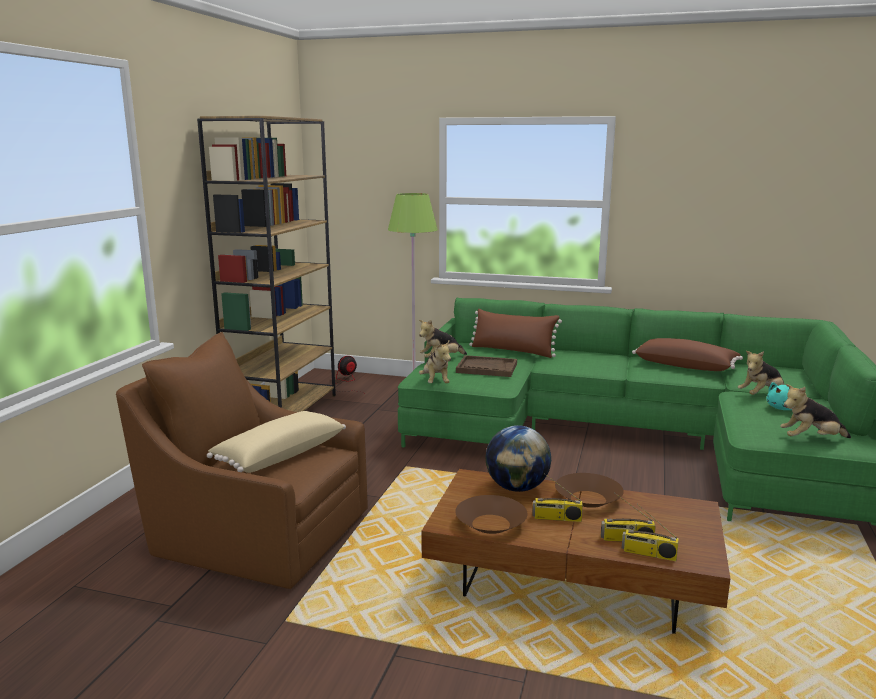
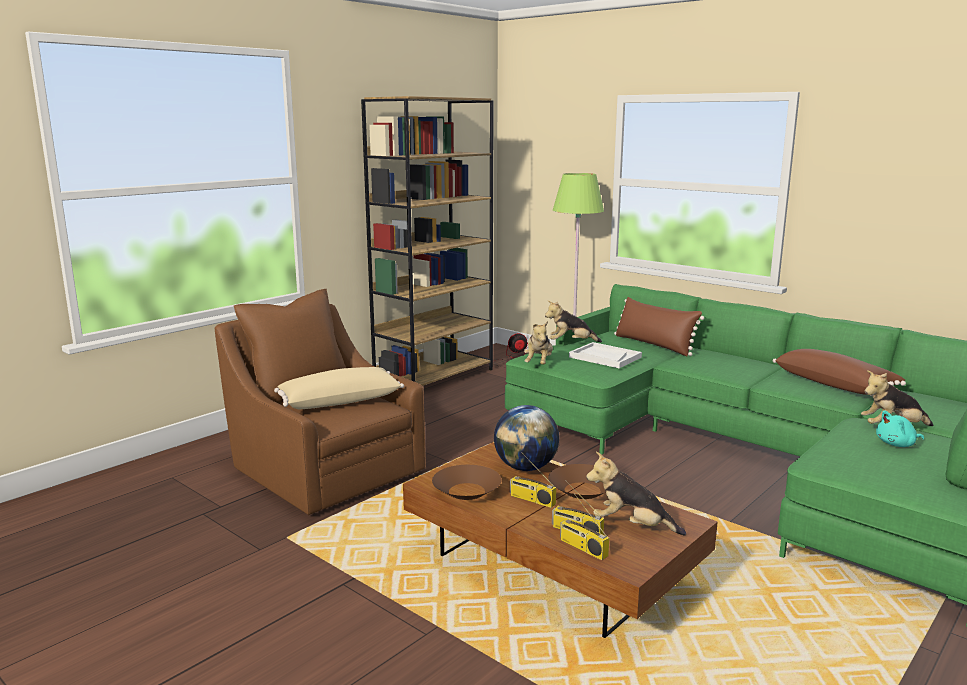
camera: 25 degrees right, 0 degrees up
brown tray [456,355,517,377] -> white tray [569,342,642,368]
plush toy [780,384,851,438] -> plush toy moved to [586,452,686,536]

